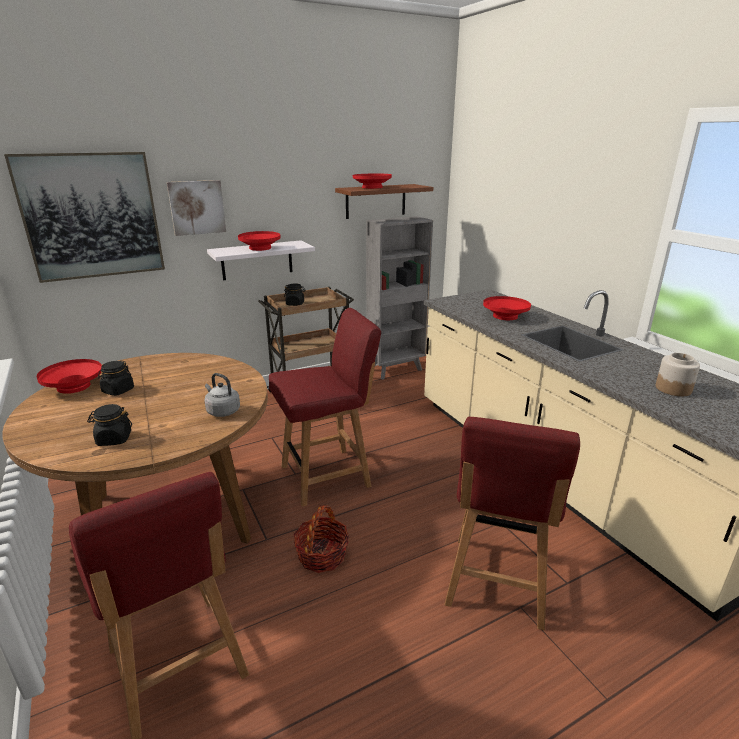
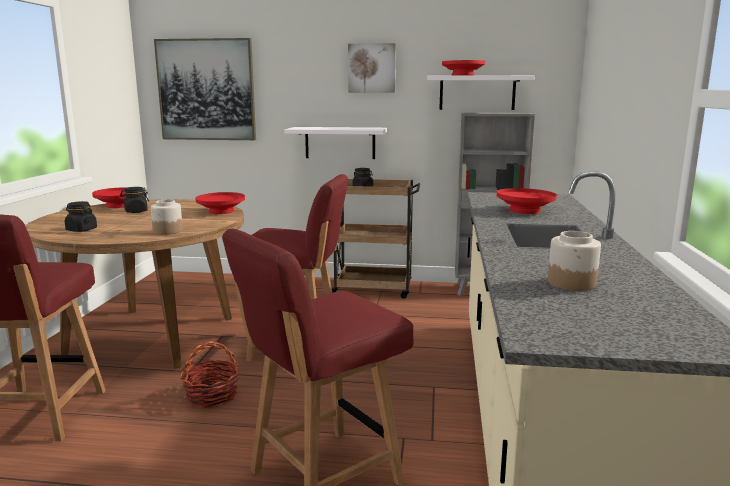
camera: 35 degrees right, 10 degrees down
picture [167,180,226,236] -> picture moved to [348,43,396,93]
grey kettle [204,373,240,417] -> jar [151,199,183,235]
red bowl [238,231,280,251] -> red bowl moved to [195,192,245,214]
brown shelf [335,184,433,219] -> white shelf [427,75,535,110]

